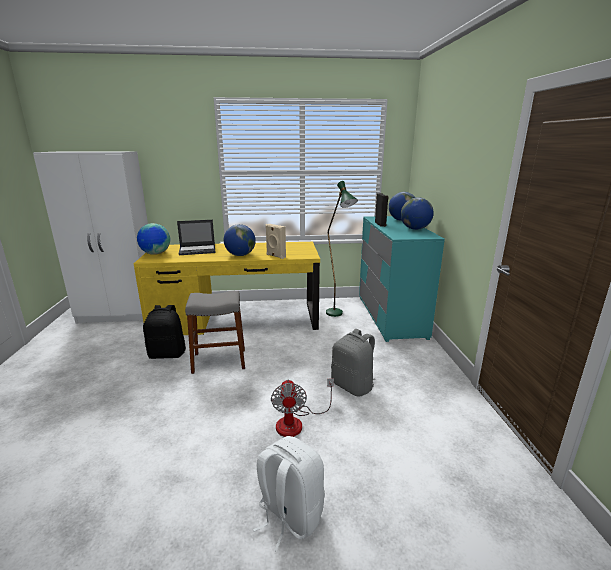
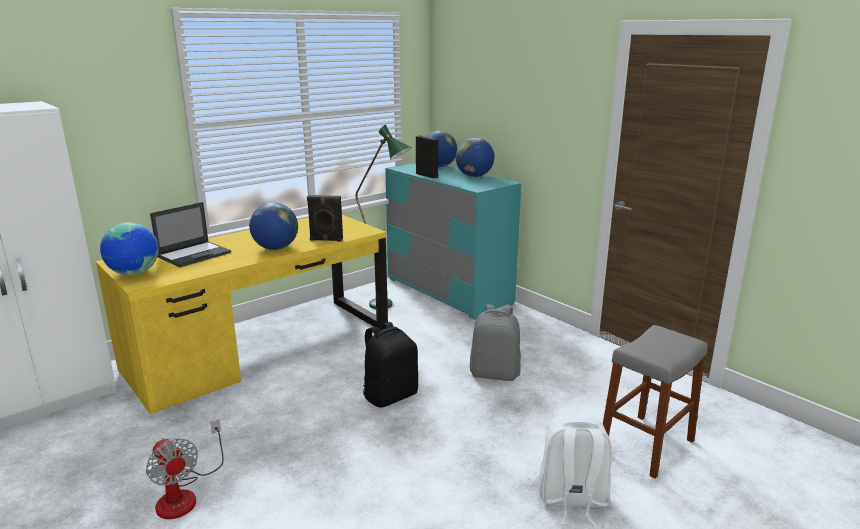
camera: 35 degrees left, 0 degrees up
black backpack [143,305,186,359] -> black backpack moved to [363,322,418,408]
grey stool [185,290,245,374] -> grey stool moved to [603,325,708,478]
beige speaker [265,224,286,259] -> black speaker [307,195,343,242]
fan [271,378,334,437] -> fan moved to [146,419,224,519]

